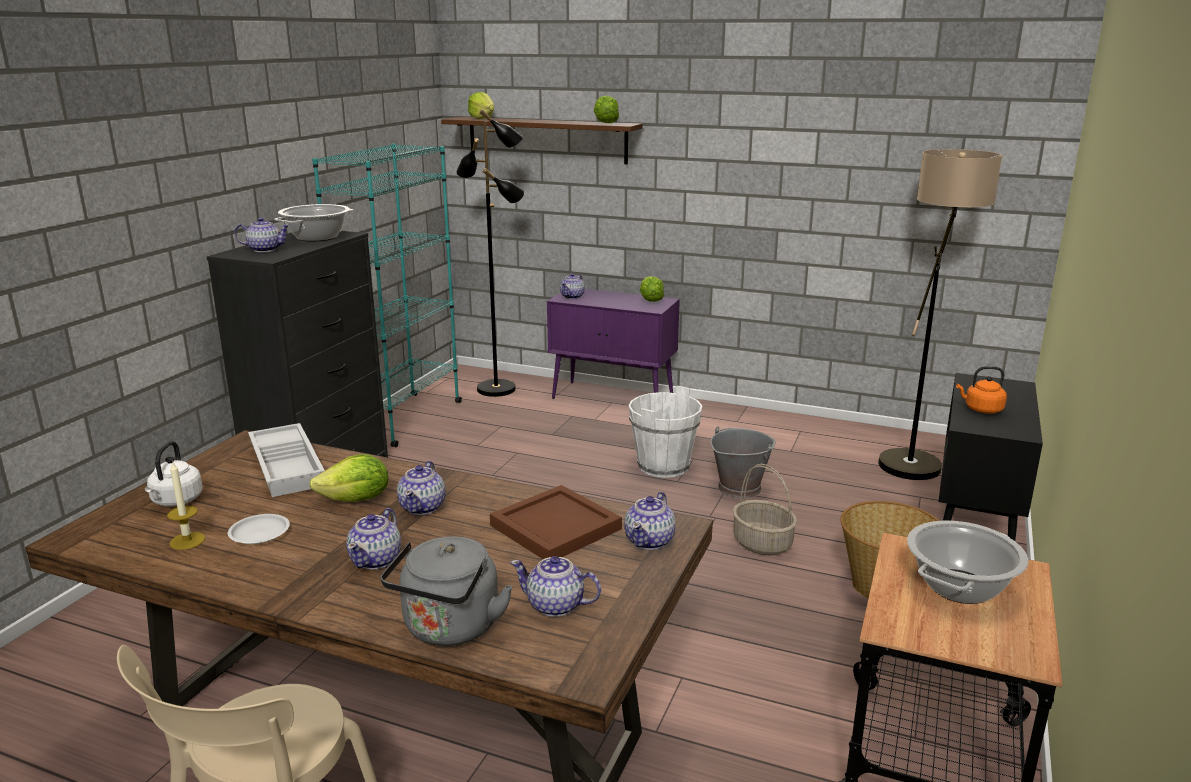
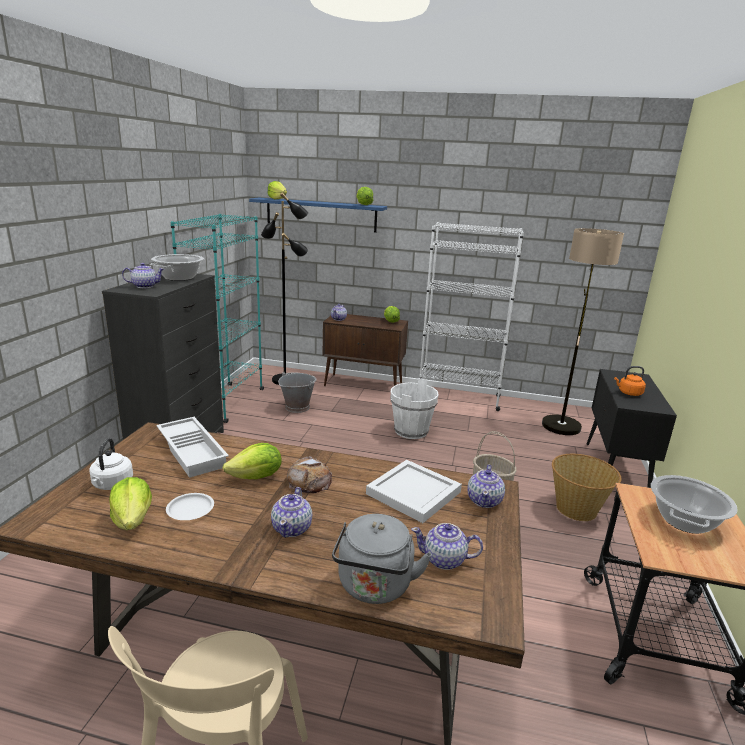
camera: 10 degrees left, 0 degrees up
candle [167,461,205,550] -> lettuce [110,477,152,530]
teapot [397,461,446,515] -> bread [287,456,332,493]
brown shelf [441,117,643,164] -> blue shelf [249,198,387,233]
brown tray [490,485,622,559] -> white tray [366,460,462,523]
purple cabinet [547,289,680,399] -> brown cabinet [323,314,408,386]
grey bucket [711,426,776,498] -> grey bucket moved to [278,372,317,413]
none -> white bookcase [419,222,524,411]

